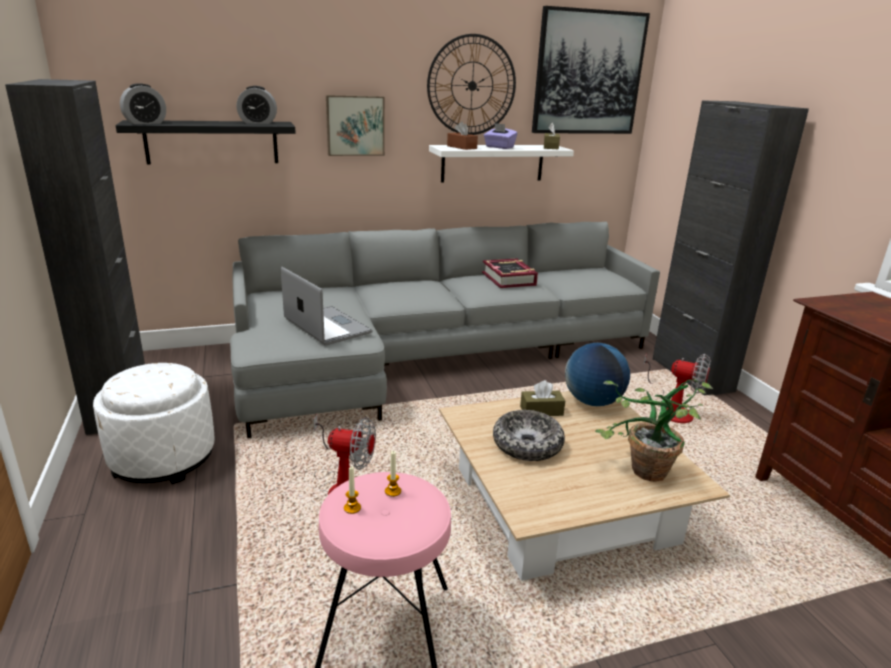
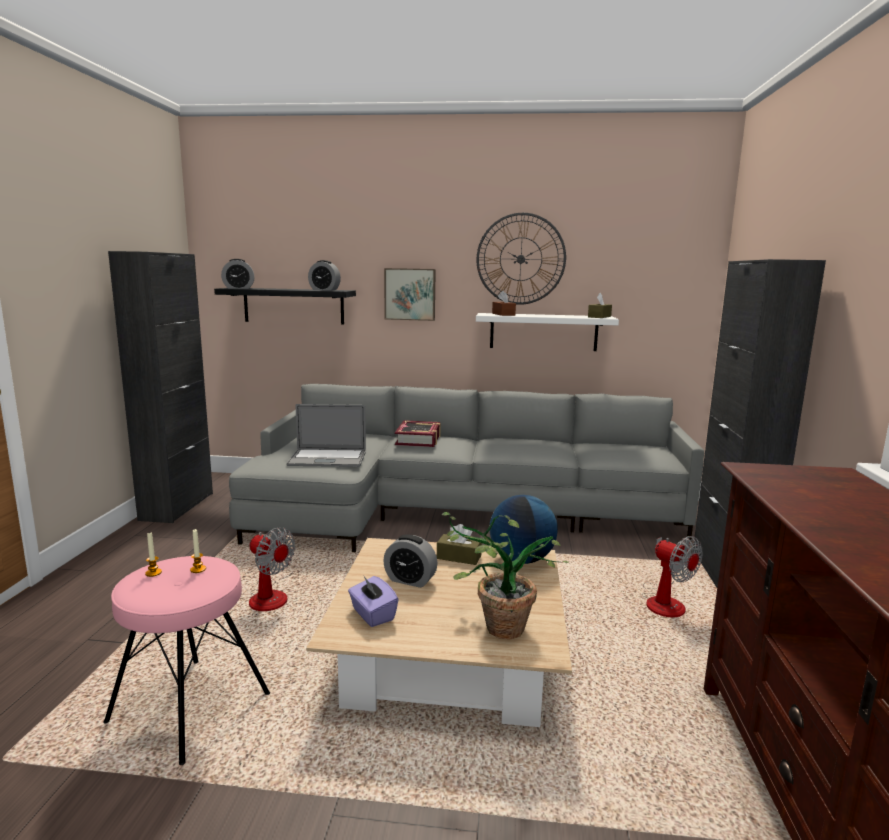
camera: 25 degrees right, 10 degrees down
white ottoman [93,363,215,484] -> none
laptop [281,267,372,346] -> laptop turned 105 degrees clockwise [286,404,366,467]
book [482,258,538,288] -> book moved to [395,420,441,447]
purple tissue box [484,123,518,149] -> purple tissue box moved to [348,576,398,627]
bowl [493,410,565,461] -> alarm clock [383,535,438,588]
picture [532,6,650,134] -> none

